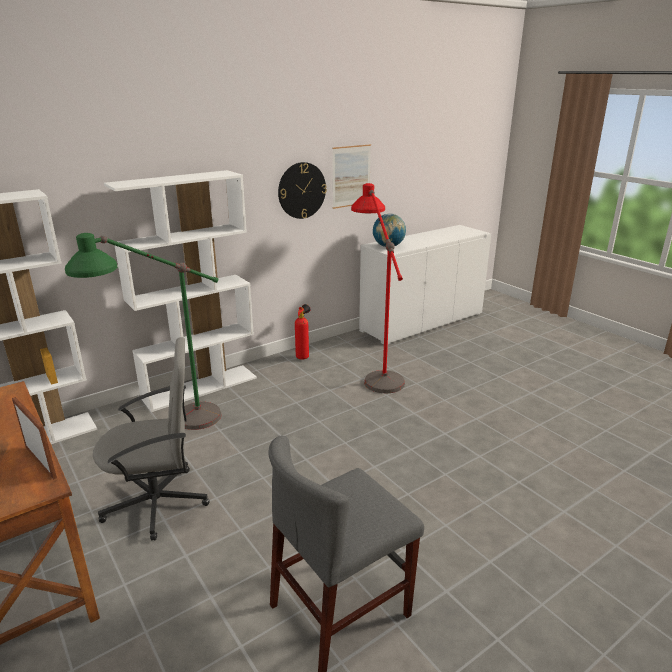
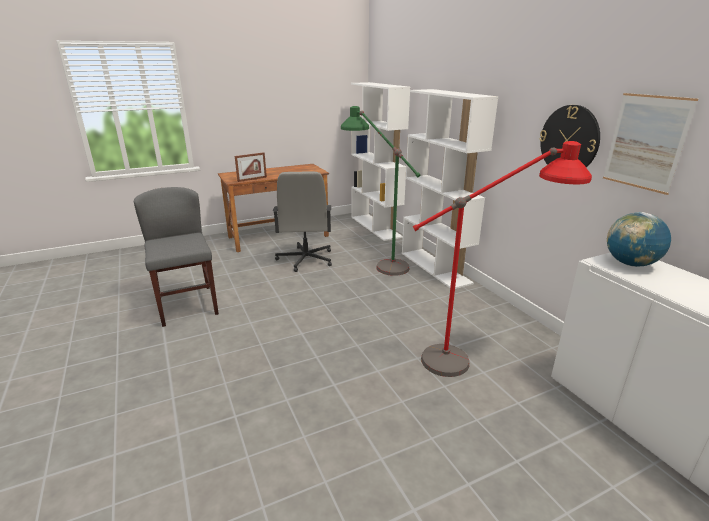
camera: 100 degrees right, 0 degrees up
fire extinguisher [295,304,310,360] -> none

